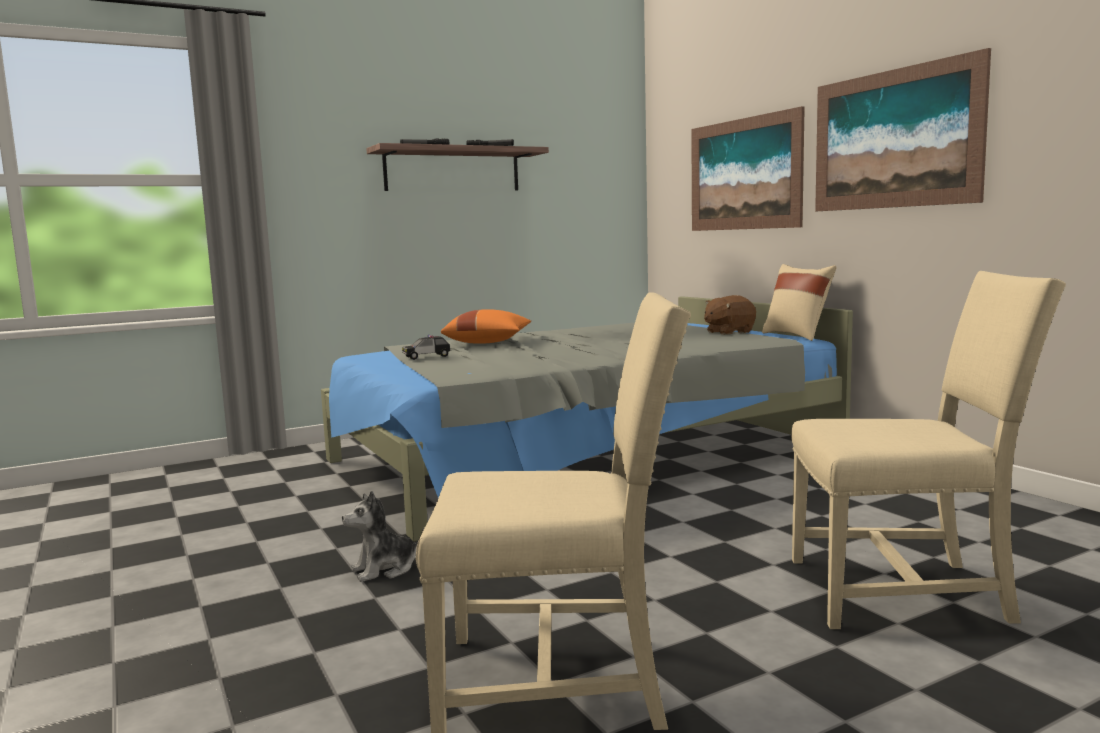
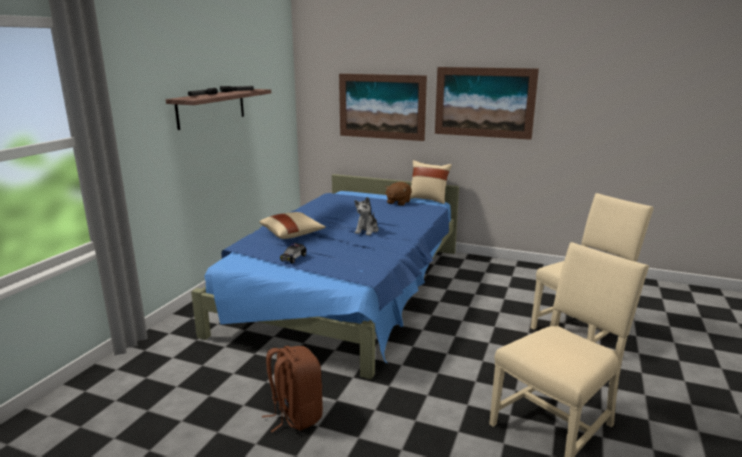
camera: 40 degrees left, 10 degrees up
grey bed [321,296,853,542] -> blue bed [191,174,459,379]
plush toy [342,491,424,582] -> plush toy moved to [354,197,379,236]
orange pillow [441,309,531,344] -> beige pillow [259,212,326,239]
none -> brown backpack [262,346,323,432]

